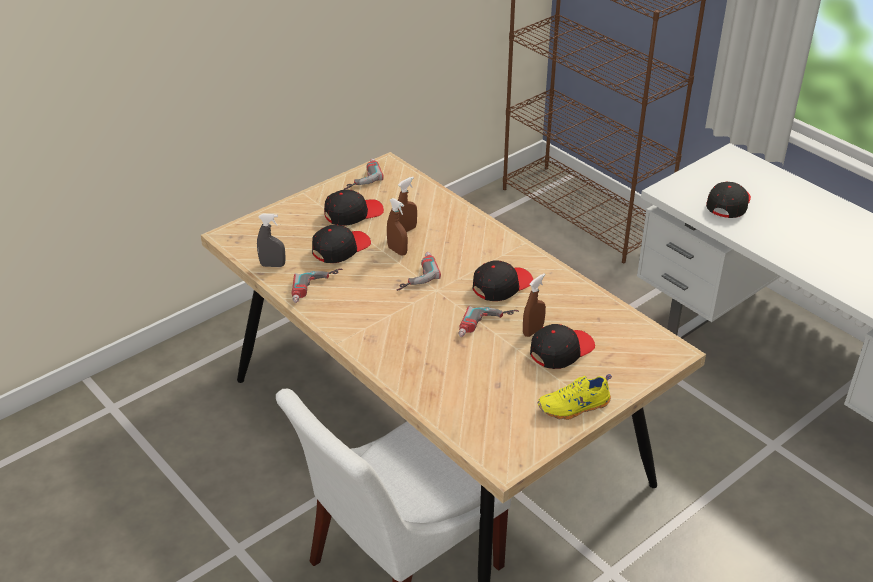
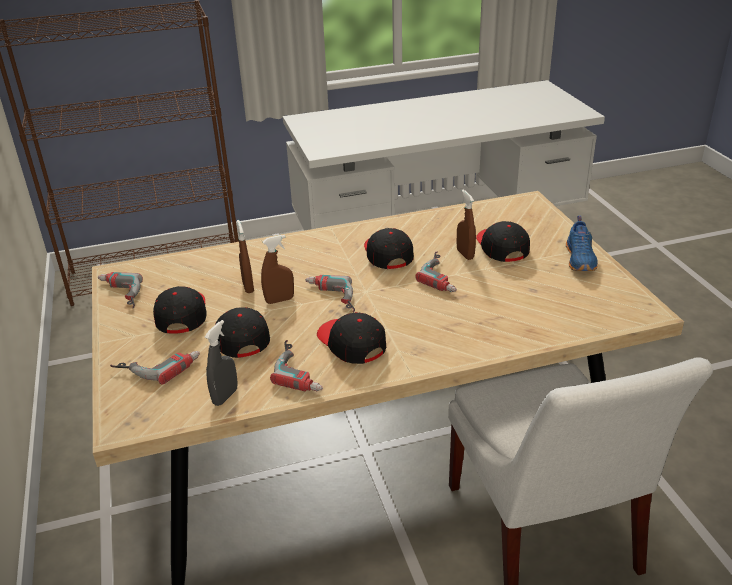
camera: 65 degrees left, 5 degrees down
yellow shoe [538,374,612,420] -> blue shoe [566,216,597,271]
black cap [706,181,751,218] -> black cap moved to [317,312,386,364]
none -> power drill [110,351,200,384]

